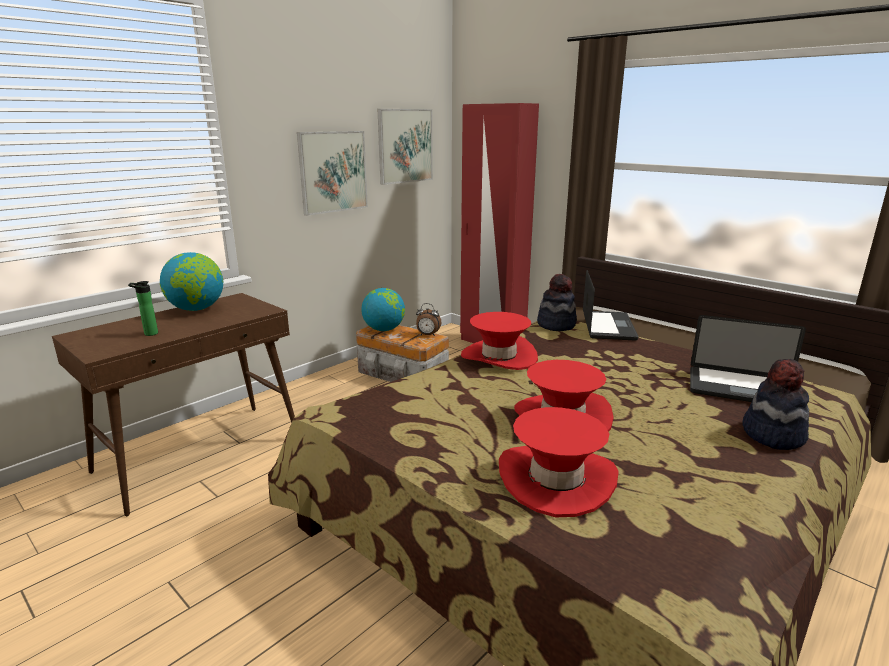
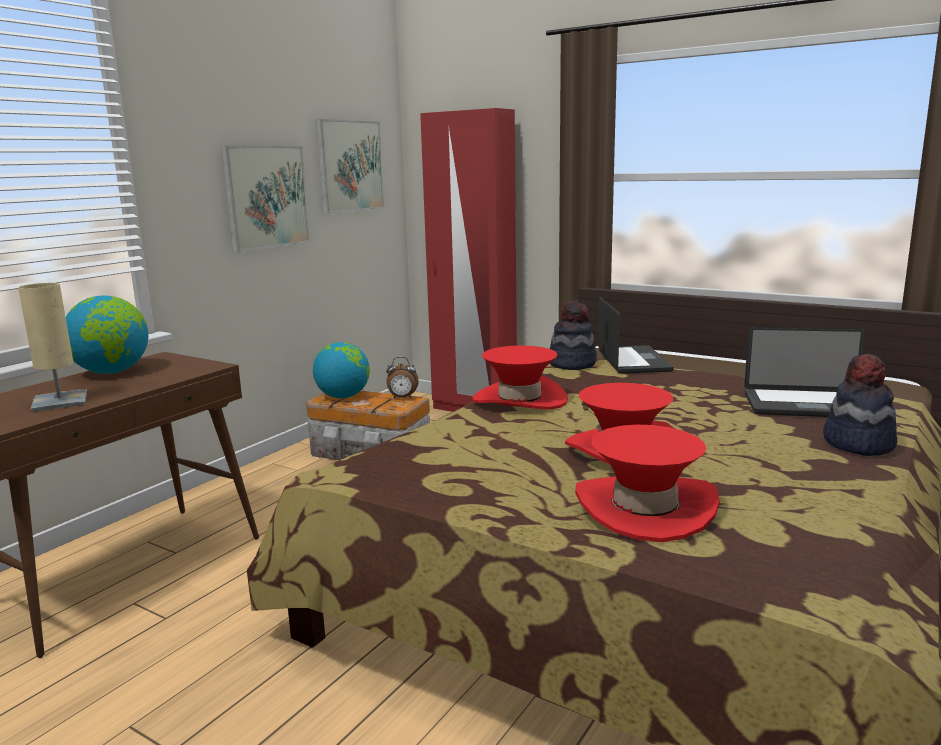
camera: 10 degrees left, 5 degrees down
bottle [128,281,158,336] -> beige table lamp [18,283,87,412]

